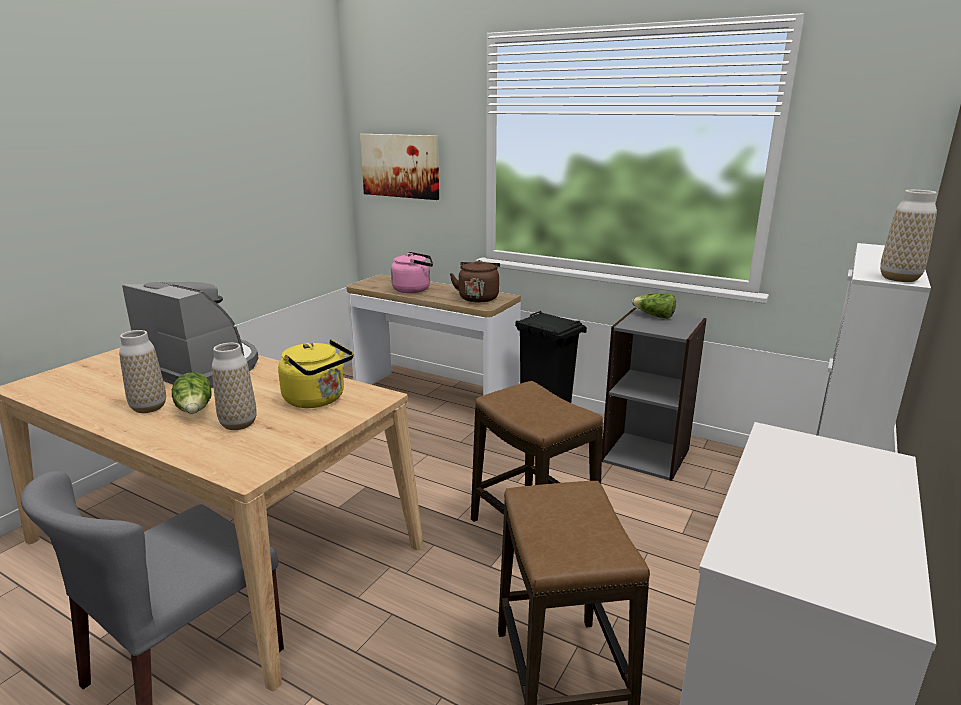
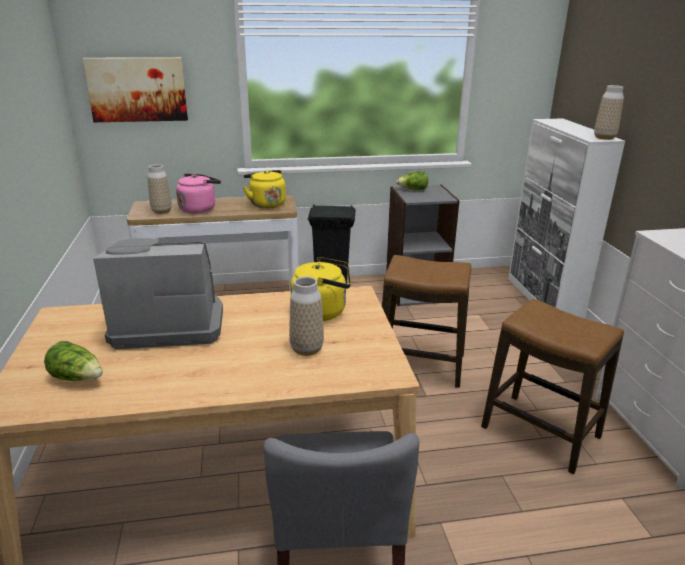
camera: 40 degrees left, 5 degrees up
vase [119,330,166,413] -> vase moved to [147,164,172,214]
lettuce [172,372,212,414] -> lettuce moved to [44,341,103,381]
brown kettle [450,260,500,302] -> yellow kettle [243,170,286,208]

